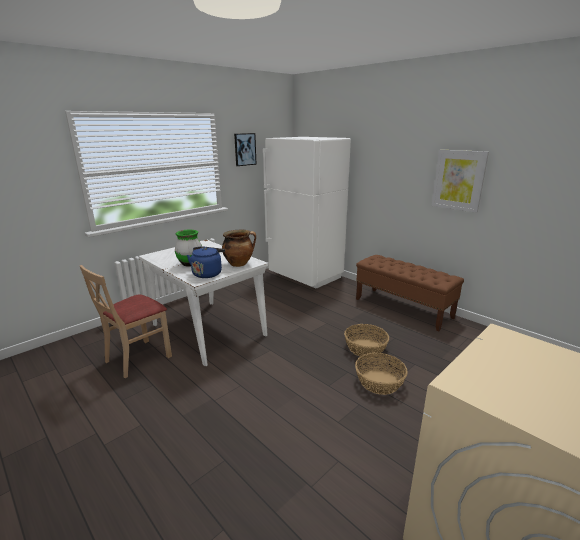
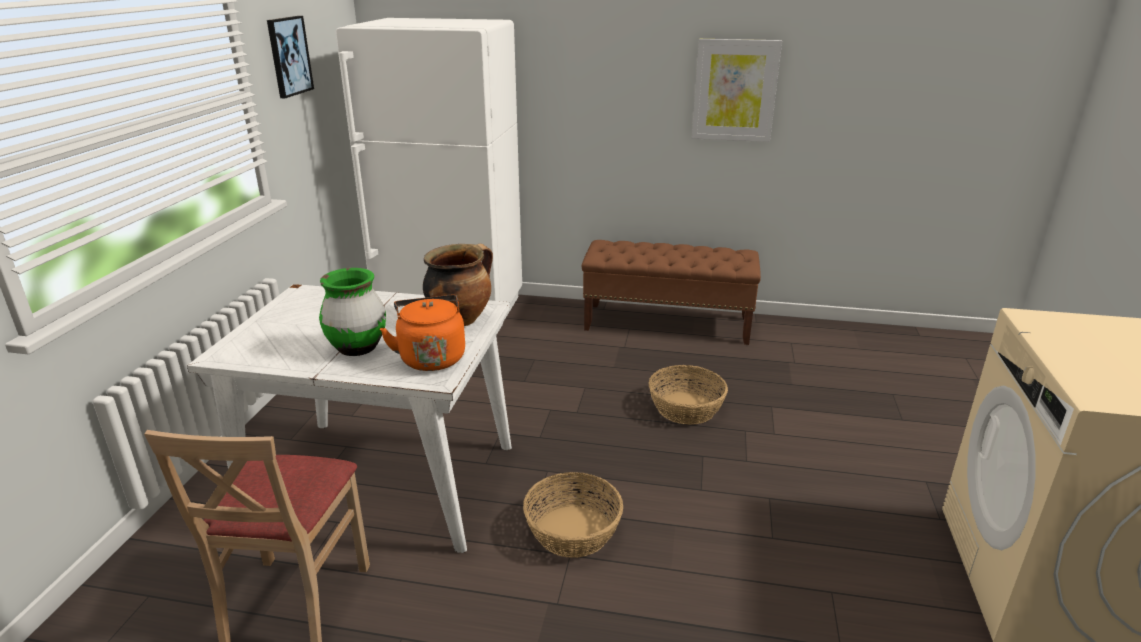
camera: 35 degrees left, 5 degrees up
blue kettle [187,246,225,278] -> orange kettle [380,295,465,371]
basket [355,353,408,395] -> basket moved to [523,472,623,558]

